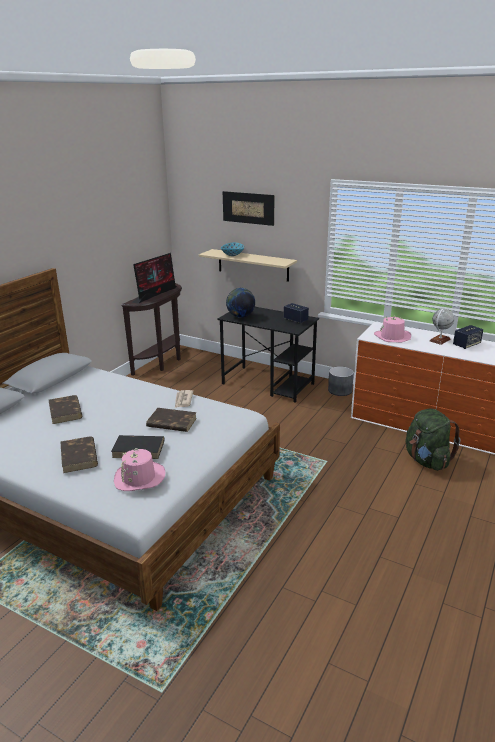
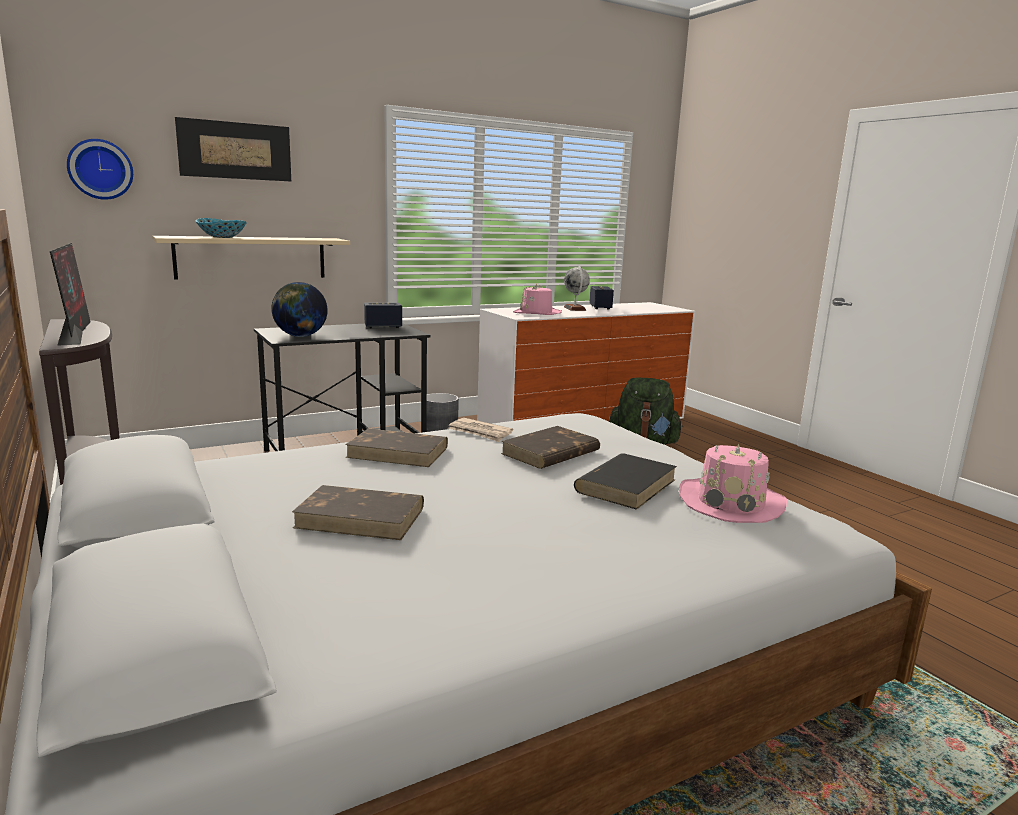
camera: 60 degrees left, 10 degrees down
brown book [60,436,98,473] -> brown book moved to [345,429,448,467]
none -> wall clock [67,139,133,200]

